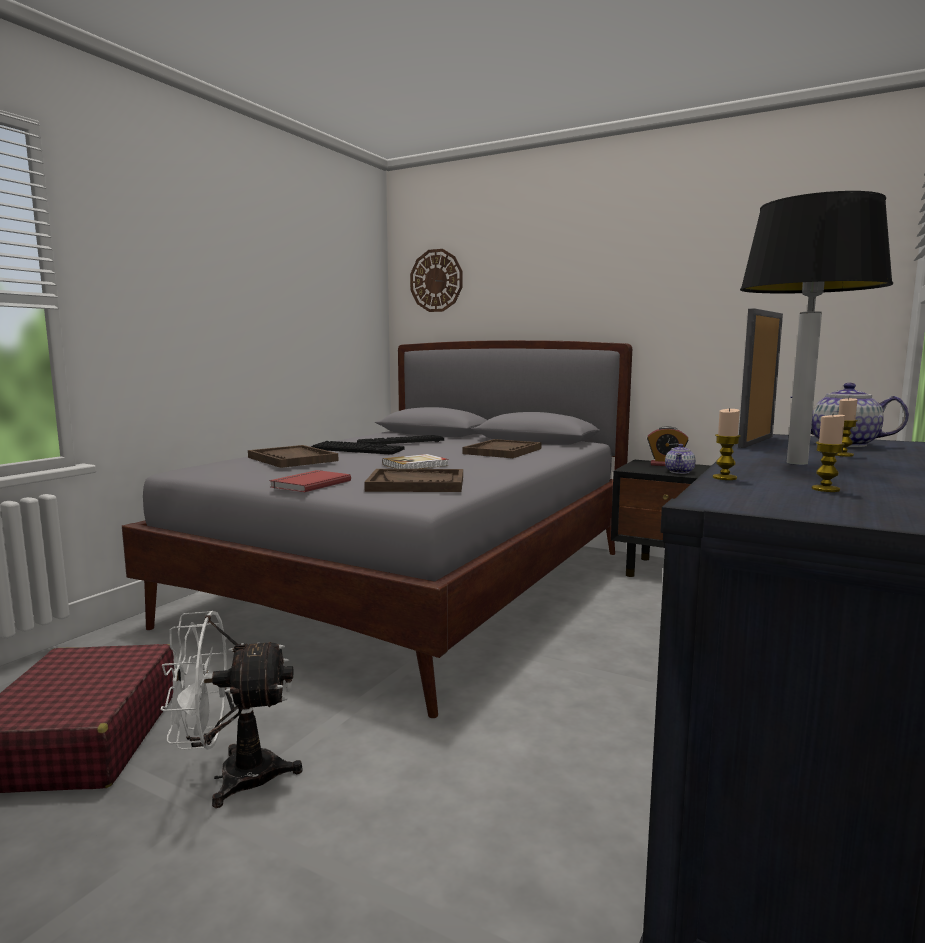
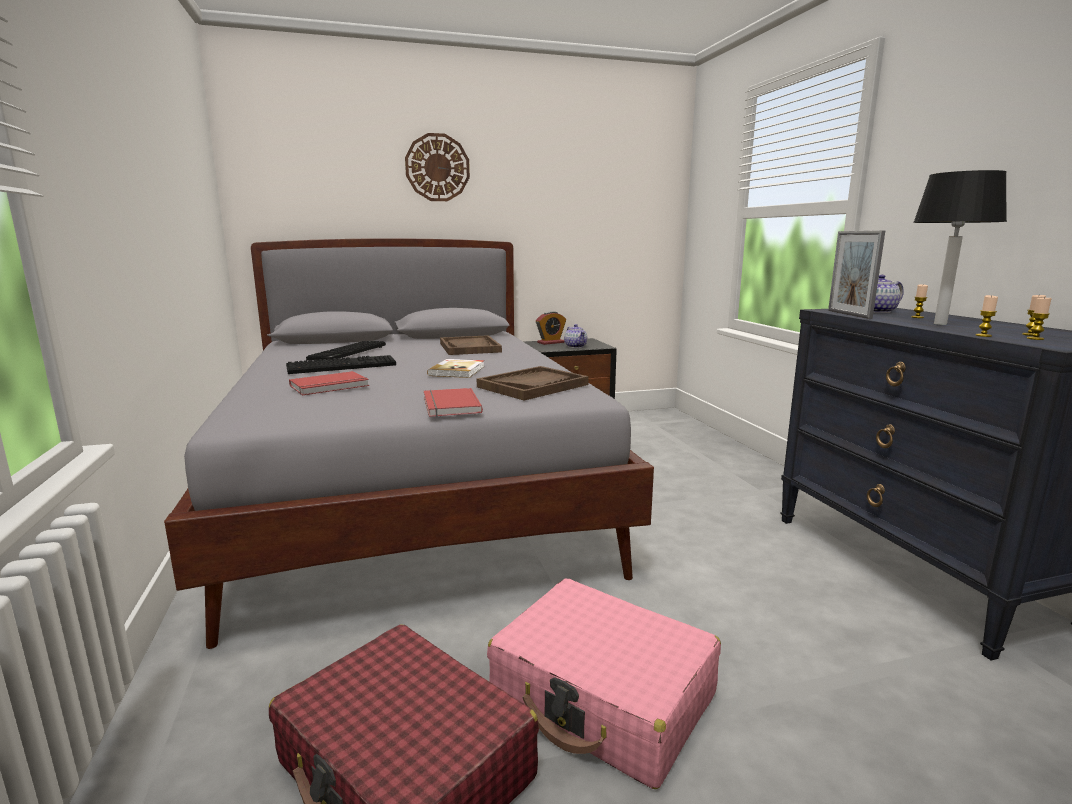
camera: 45 degrees left, 5 degrees up
white fan [160,611,303,808] -> pink suitcase [487,579,721,789]
brown tray [248,445,338,468] -> red book [289,371,369,395]
wall clock [410,249,462,312] -> wall clock moved to [405,133,470,201]
none -> candle [1027,297,1052,340]

